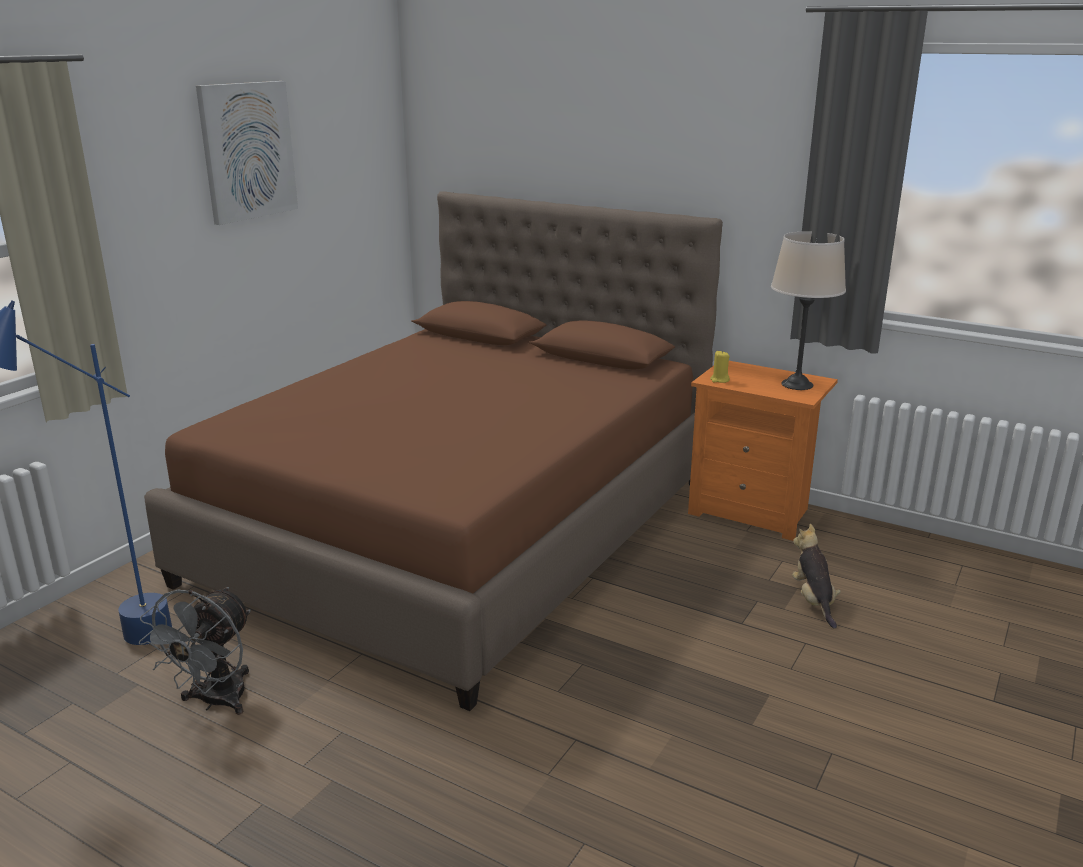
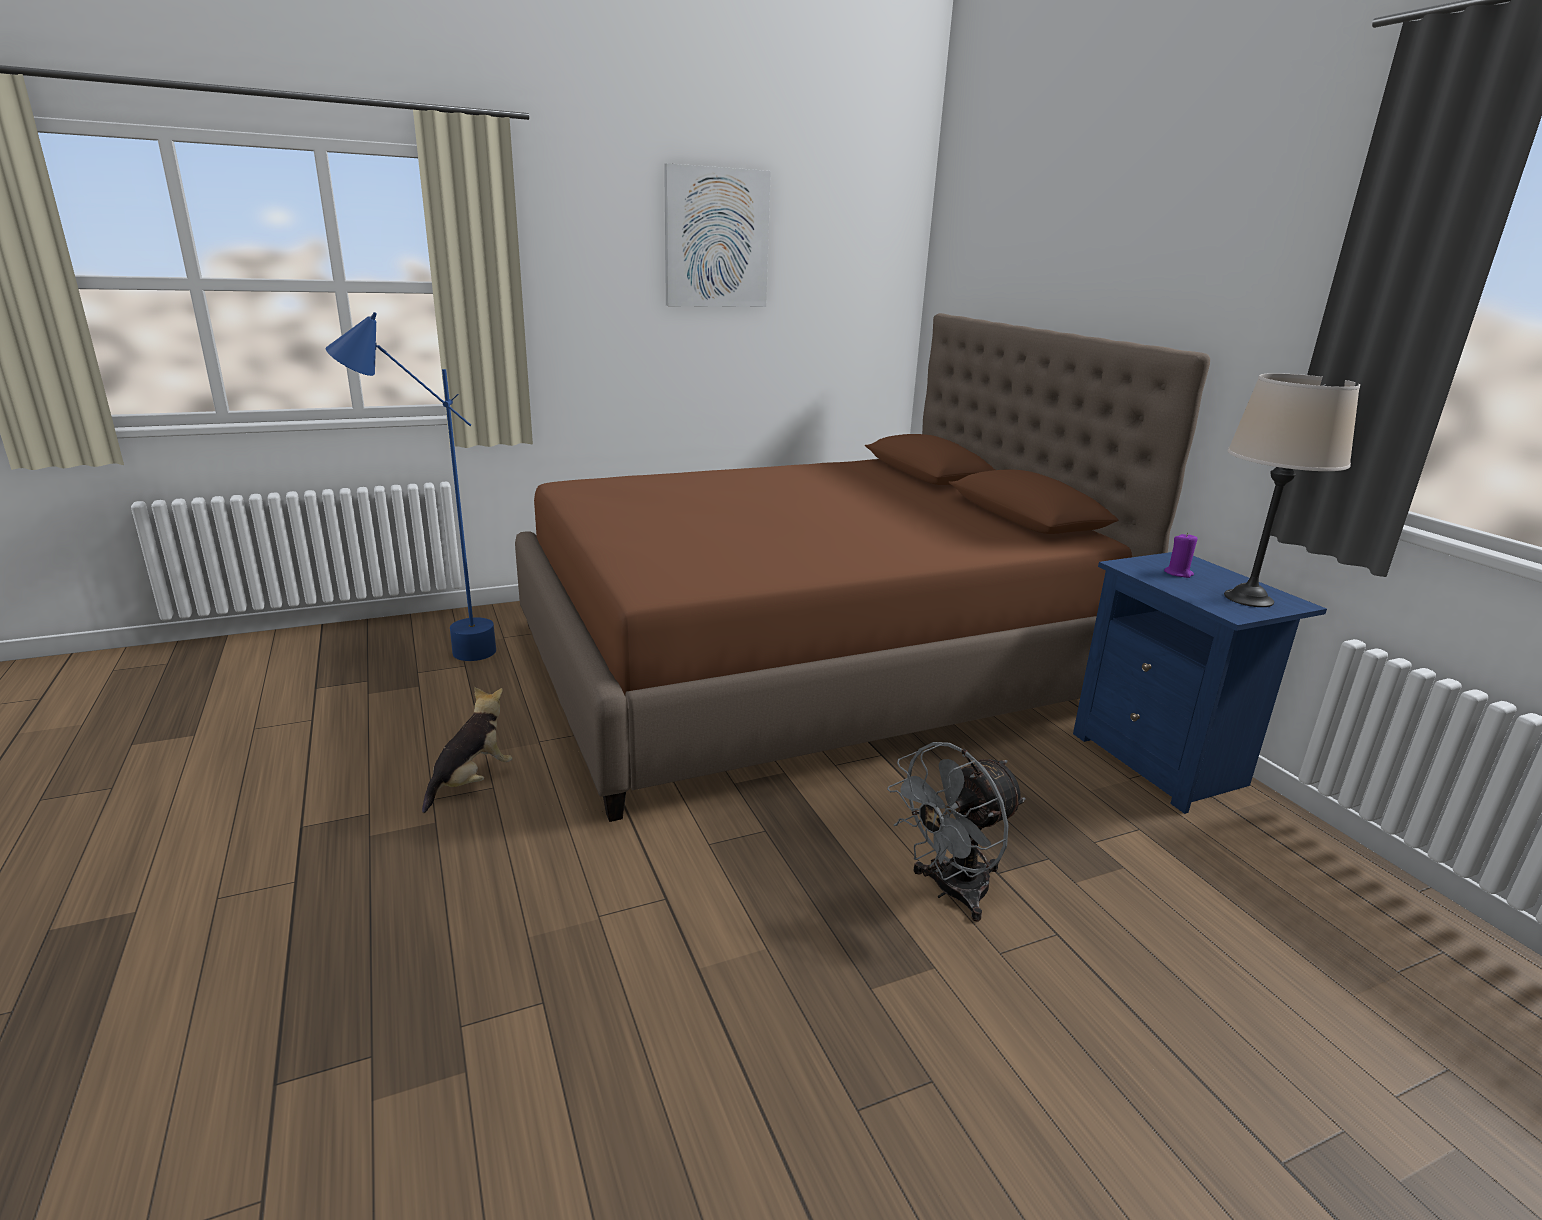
camera: 35 degrees right, 0 degrees up
grey fan [139,587,251,715] -> grey fan moved to [887,742,1026,922]
orange nightstand [688,361,838,541] -> blue nightstand [1073,552,1327,814]
yellow candle [710,351,730,383] -> none
plush toy [792,524,841,629] -> plush toy moved to [422,687,512,813]
none -> purple candle [1164,533,1198,578]

